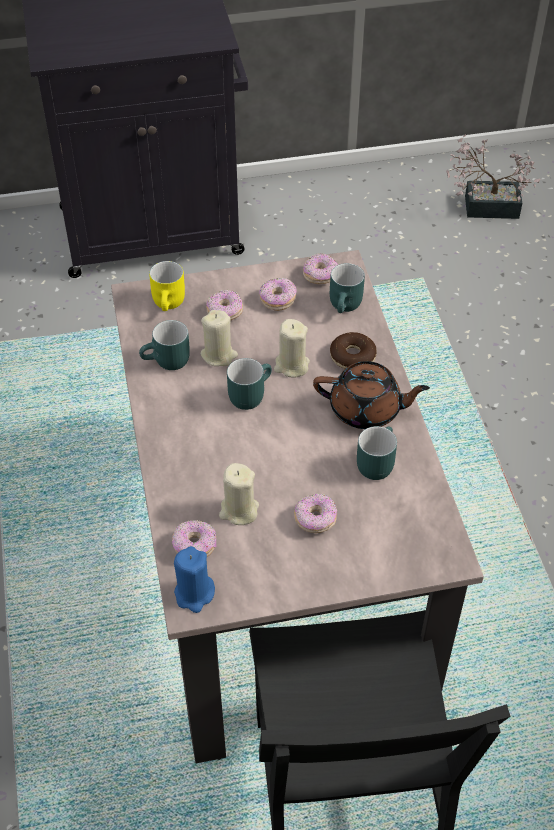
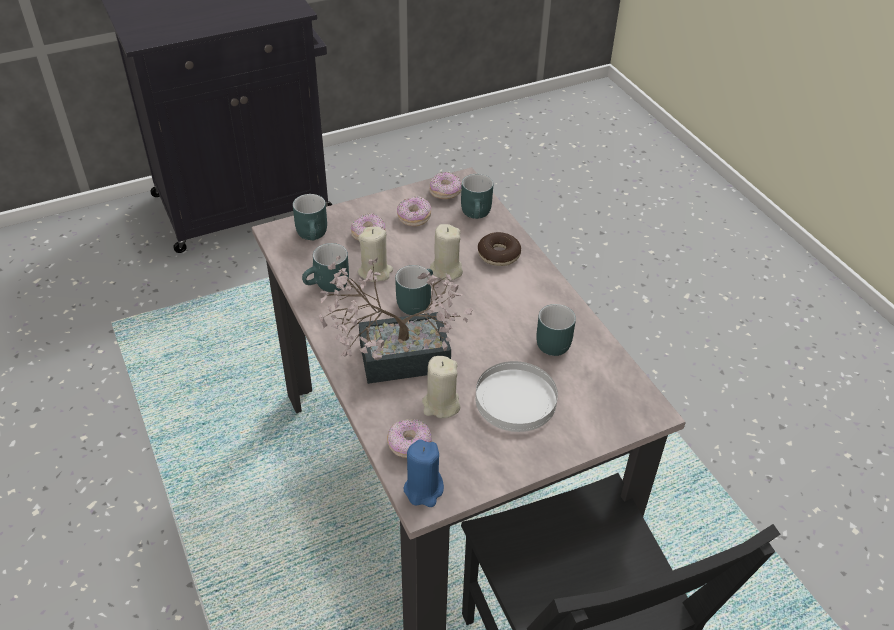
camera: 15 degrees left, 5 degrees down
yellow mug [149,261,185,311] -> turquoise mug [293,194,327,241]
donut [294,494,337,533] -> white plate [475,361,558,432]
brown teapot [313,361,430,429] -> none
potted plant [446,134,540,219] -> potted plant moved to [319,256,473,384]

